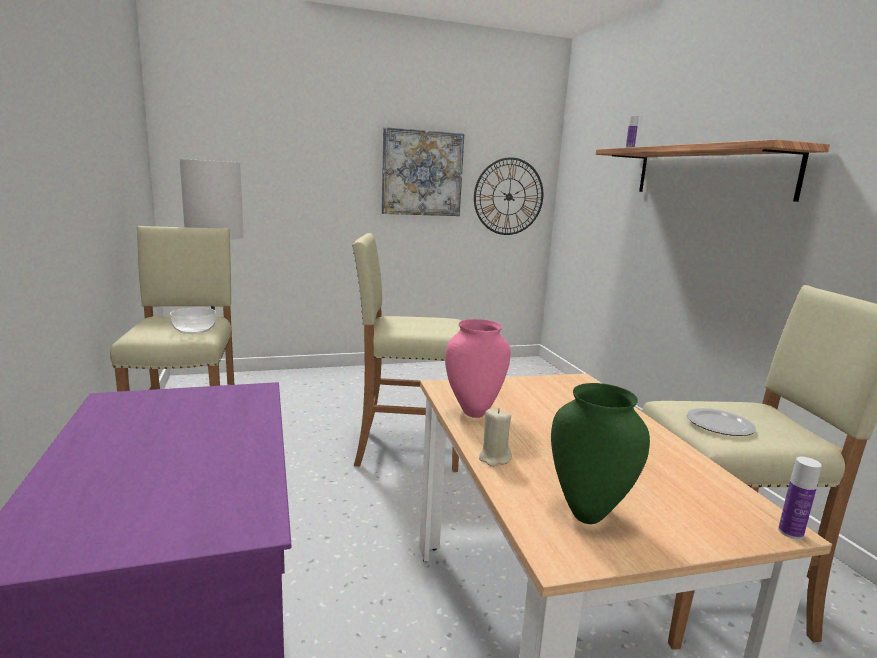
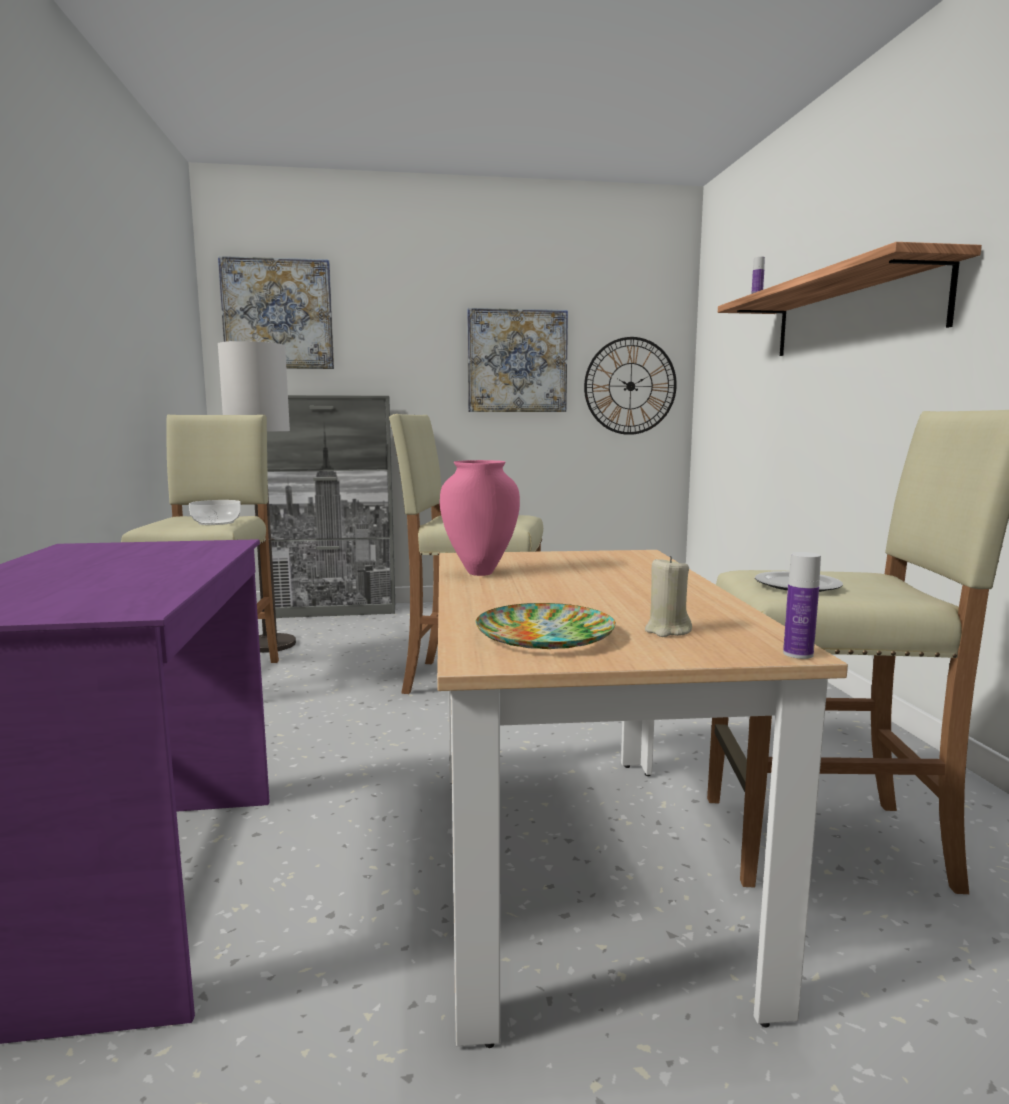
camera: 10 degrees right, 5 degrees down
beige candle [479,408,512,467] -> beige candle moved to [645,556,692,637]
green vase [551,383,650,524] -> plate [476,603,616,649]
none -> picture [218,256,334,369]
none -> grey cabinet [267,395,395,618]

